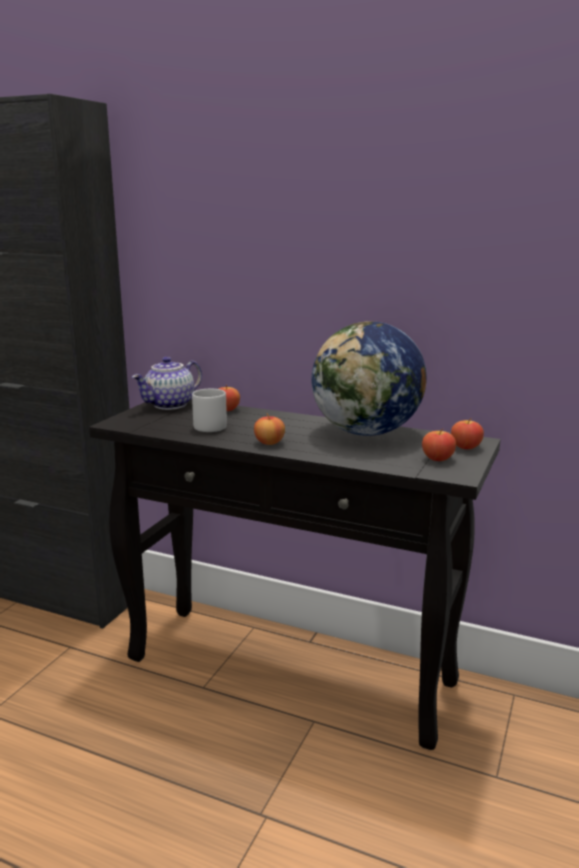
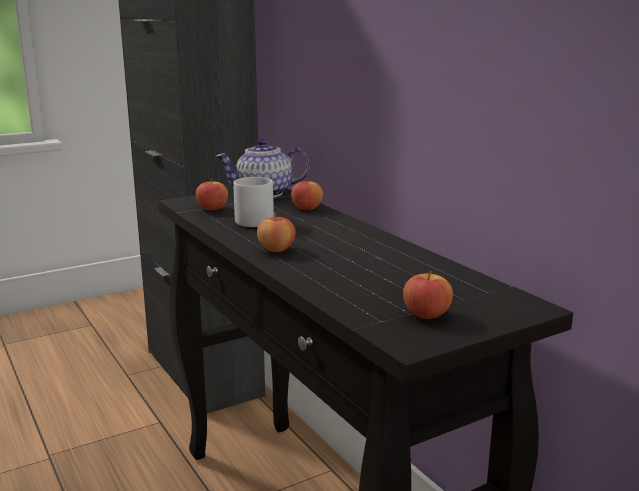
camera: 35 degrees right, 0 degrees up
globe [311,321,427,436] -> none
apple [451,418,484,449] -> apple moved to [196,178,228,210]

